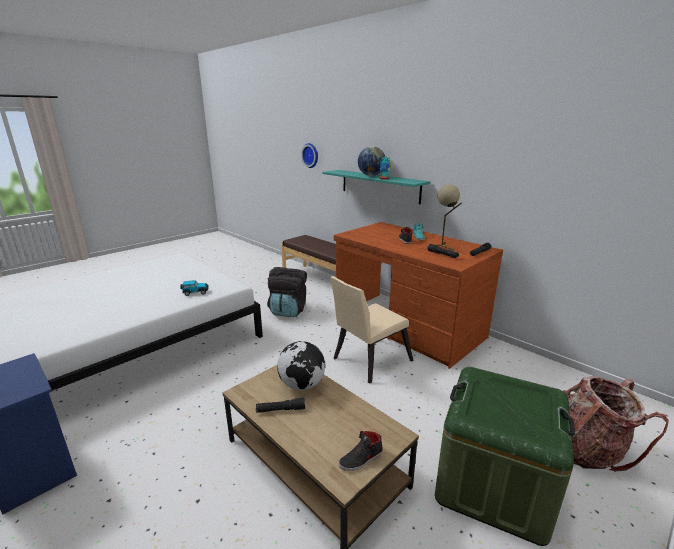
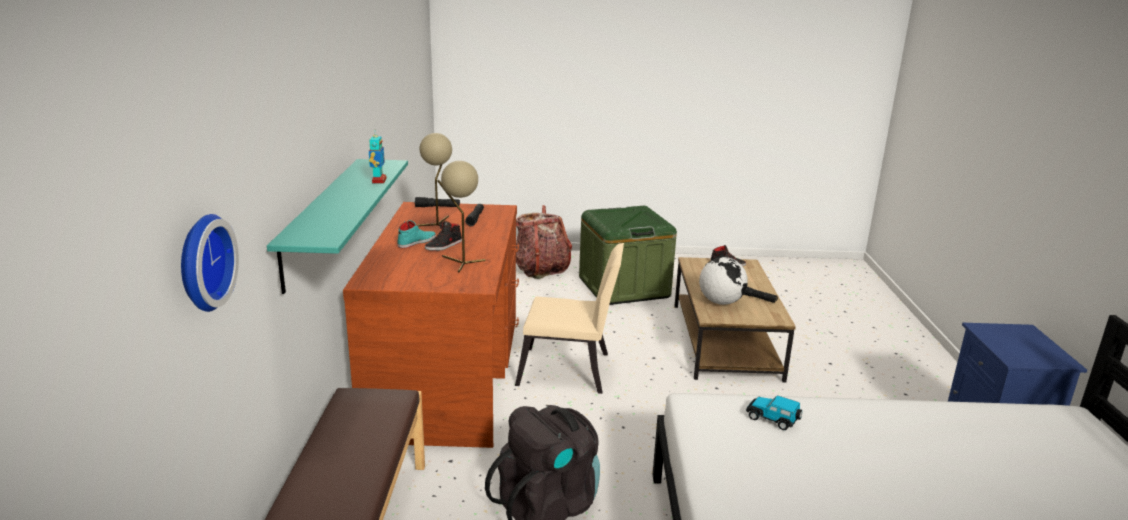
camera: 135 degrees left, 0 degrees up
globe [358,146,385,176] -> none
none -> beige table lamp [437,161,485,273]

